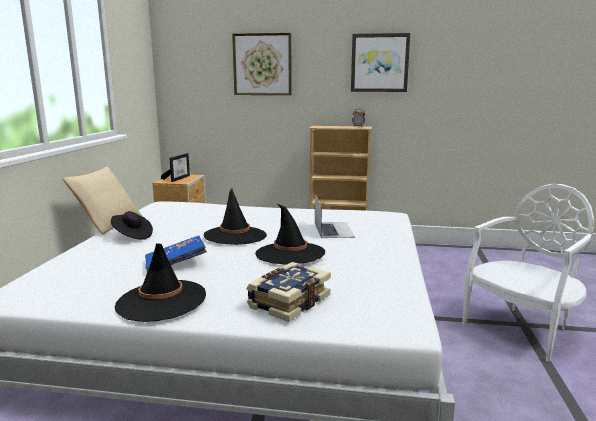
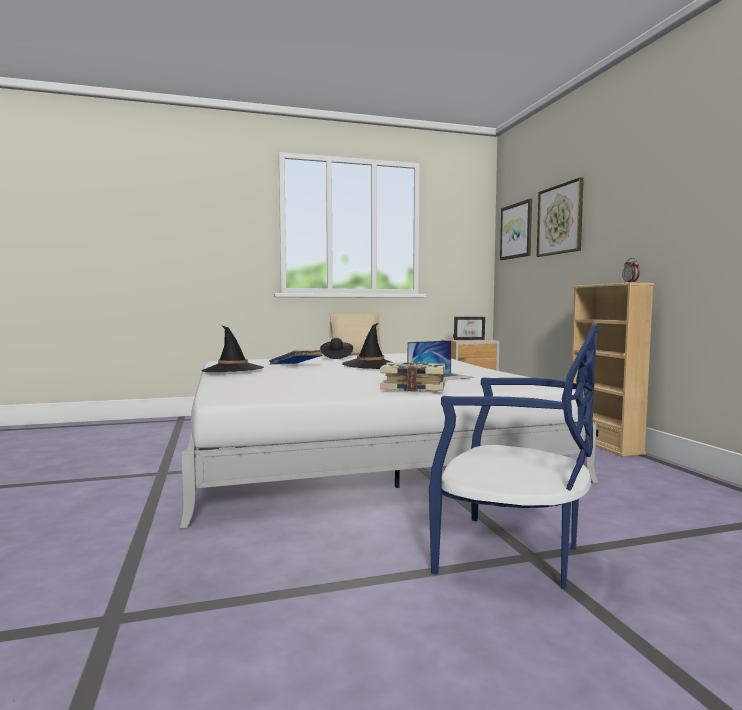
camera: 65 degrees right, 10 degrees down
book [247,262,331,322] -> book moved to [380,362,445,392]
black hat [255,204,325,265] -> none
picture [351,33,410,92] -> picture moved to [500,199,532,260]
white chair [462,184,594,362] -> blue chair [429,324,598,589]

